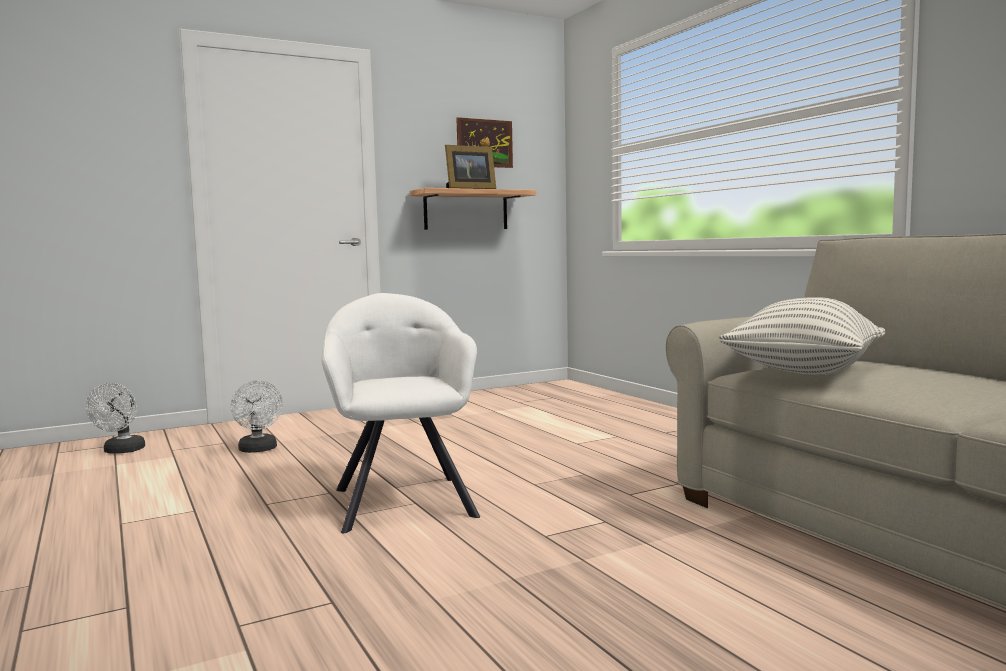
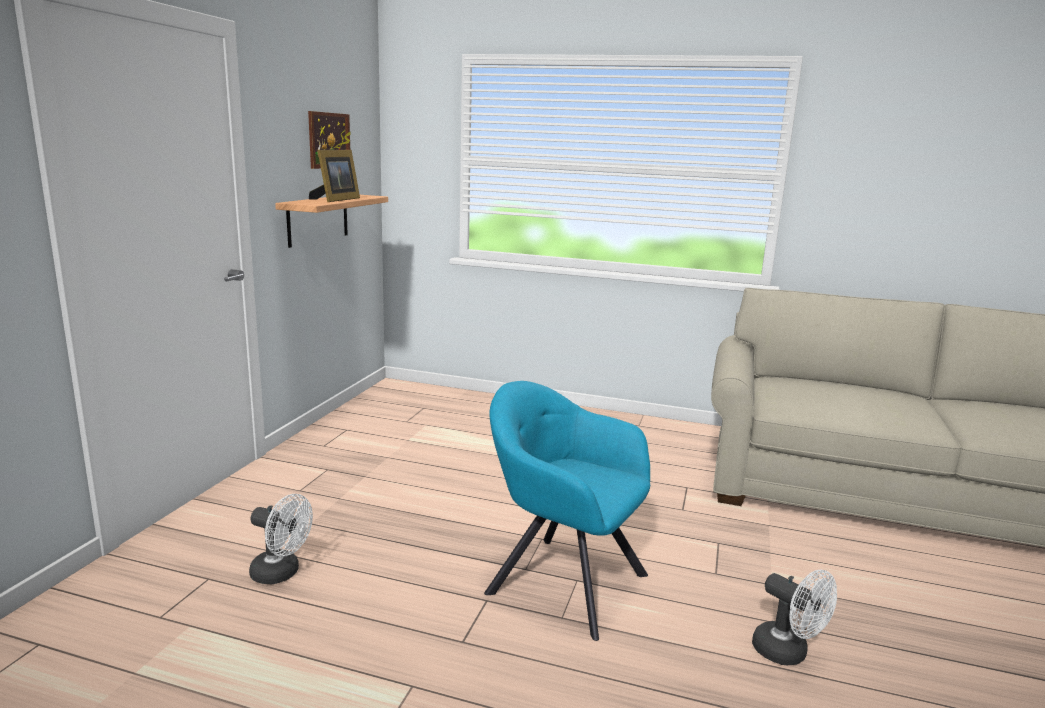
camera: 45 degrees left, 10 degrees up
white fan [86,383,145,454] -> white fan moved to [752,569,837,665]
white armchair [322,293,480,533] -> turquoise armchair [484,381,650,641]
pillow [719,297,885,375] -> none

